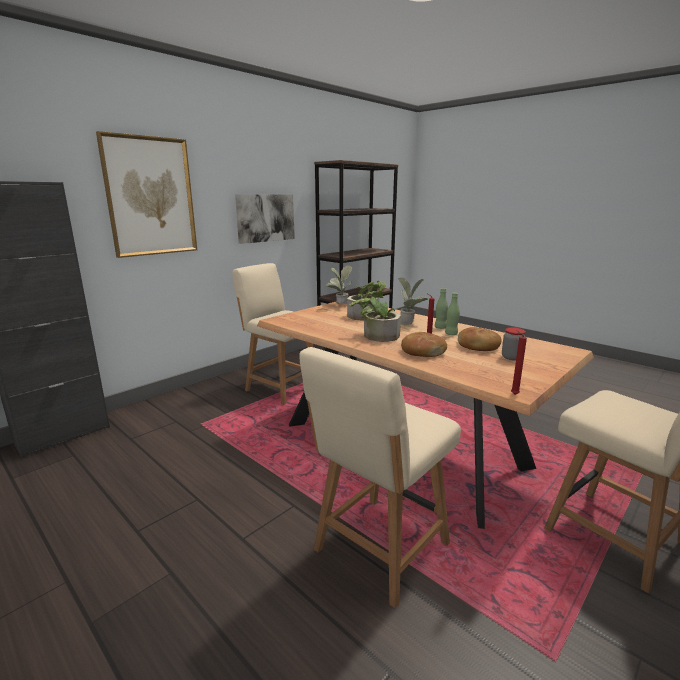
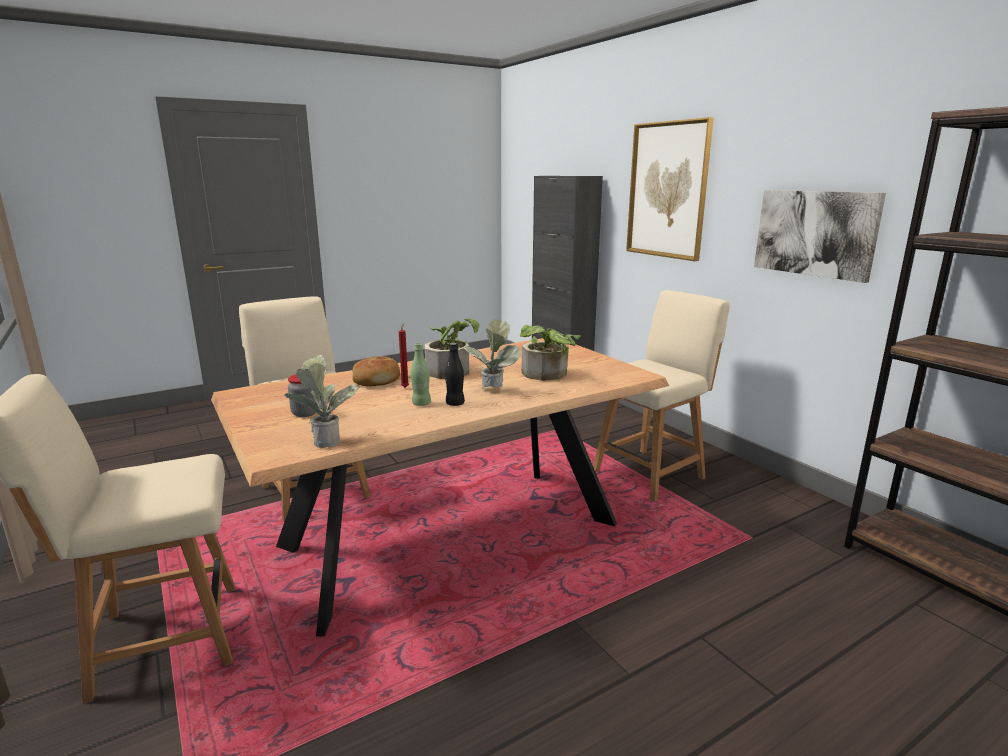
camera: 105 degrees right, 0 degrees up
potted plant [326,265,352,304] -> potted plant moved to [284,355,359,448]
green bottle [435,288,448,329] -> black bottle [445,343,465,406]
bread [458,327,502,351] -> none
red candle [511,331,527,395] -> none

